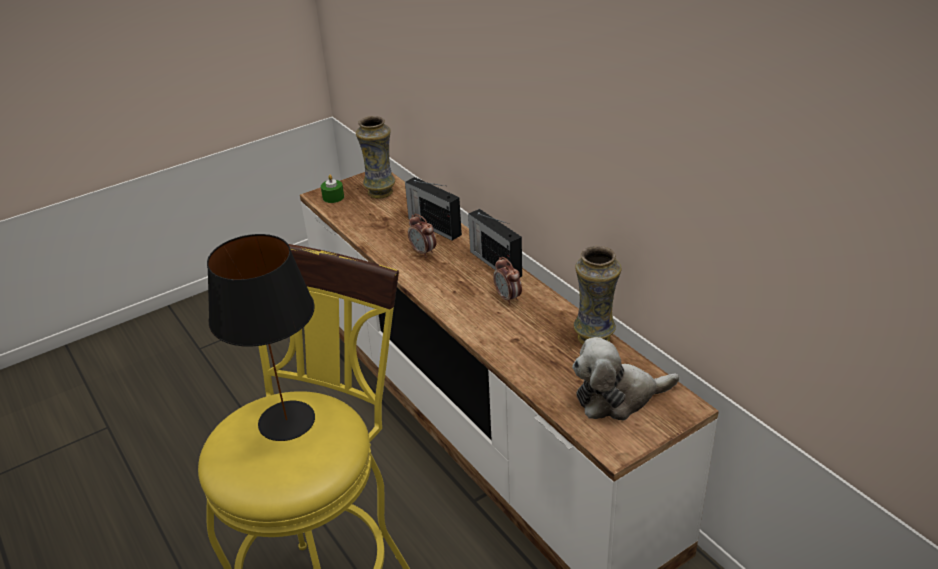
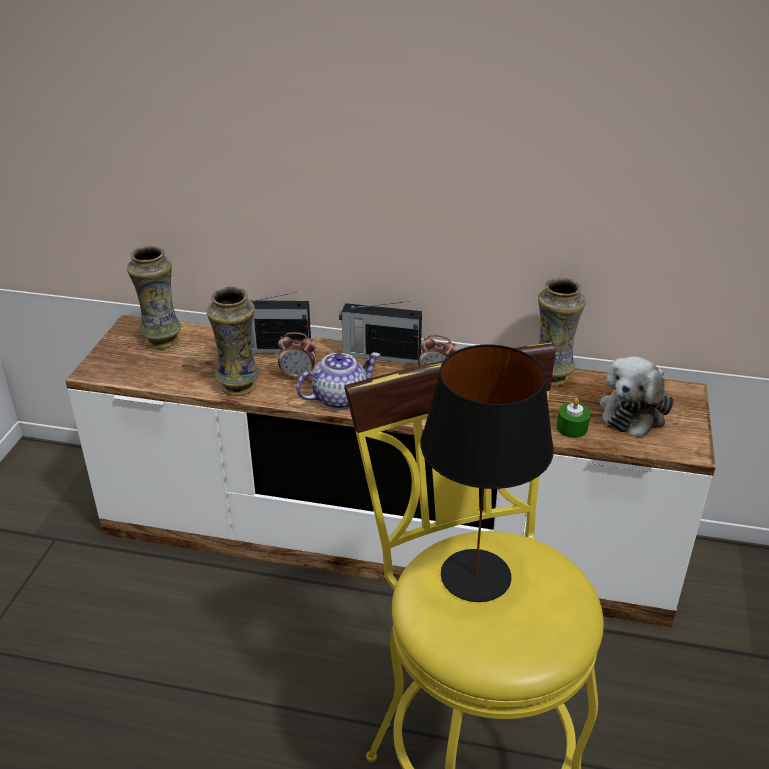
camera: 45 degrees left, 0 degrees up
green candle [321,175,344,203] -> green candle moved to [557,398,590,438]
none -> vase [207,287,259,396]
none -> teapot [296,352,380,409]

